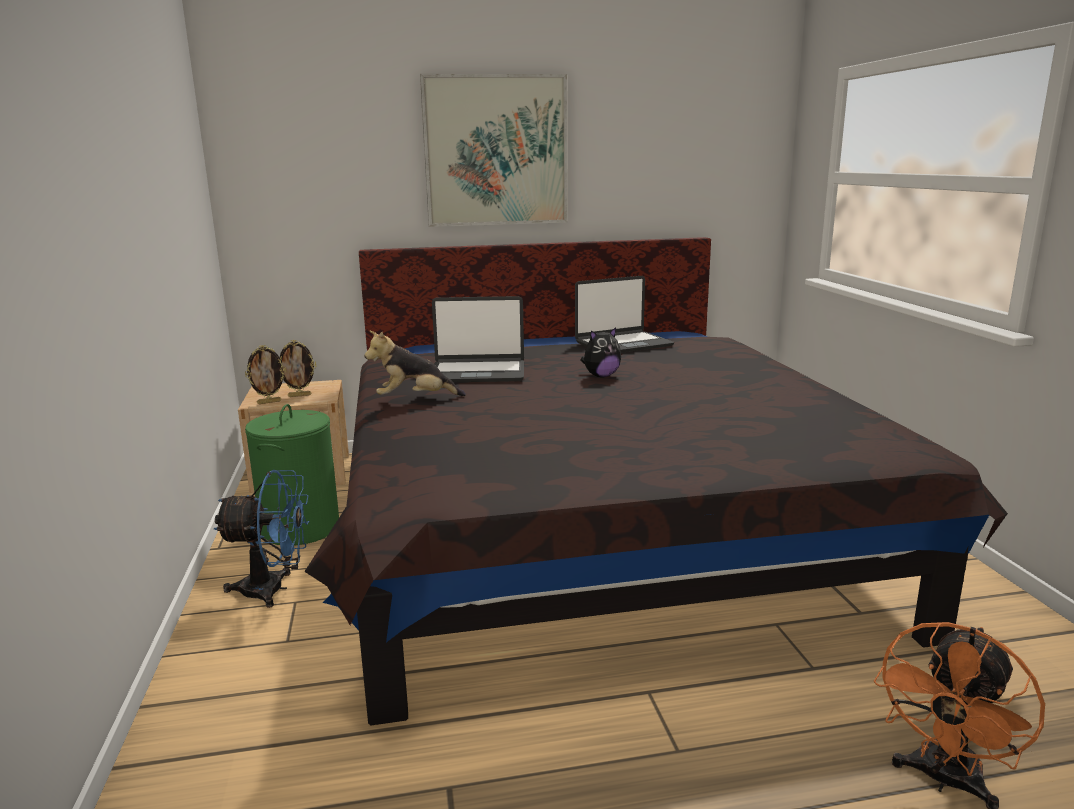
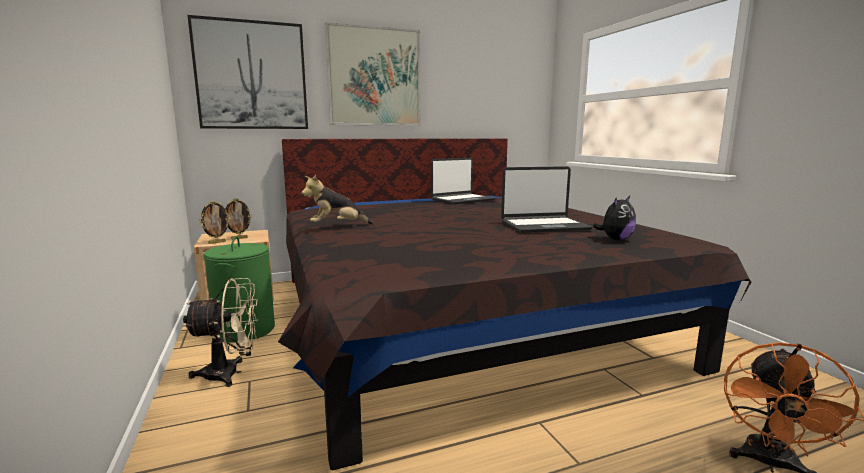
camera: 10 degrees left, 5 degrees down
blue fan [214,470,309,608] -> beige fan [183,278,258,387]
laptop [432,296,524,382] -> laptop moved to [501,166,593,233]
plush toy [580,327,621,377] -> plush toy moved to [593,196,636,240]
none -> picture [187,15,308,129]

